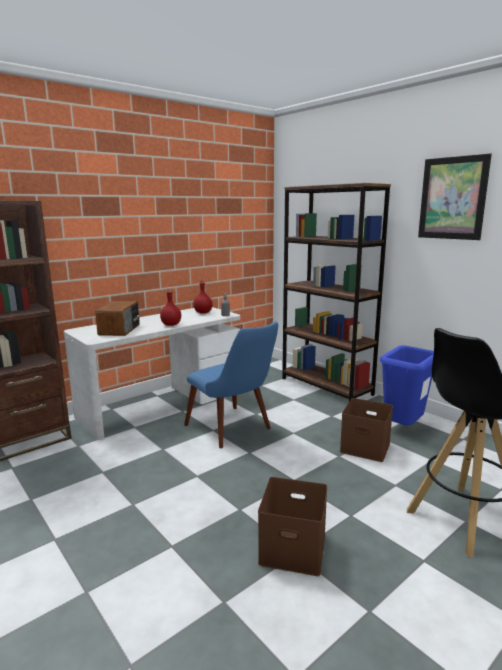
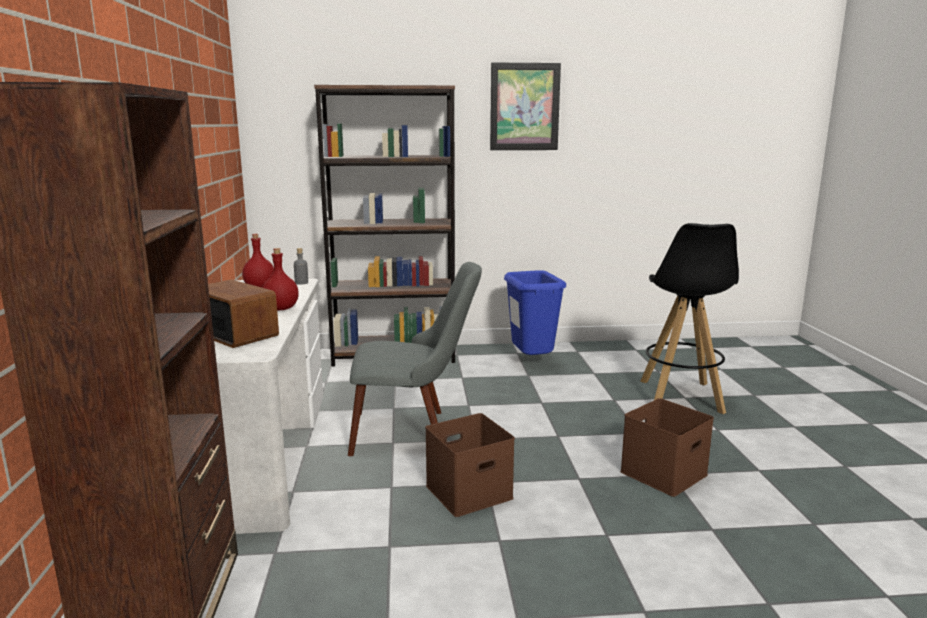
camera: 55 degrees left, 0 degrees up
blue chair [184,321,278,448] -> grey chair [348,262,482,456]
brown storage box [340,398,393,462] -> brown storage box moved to [425,413,515,517]

